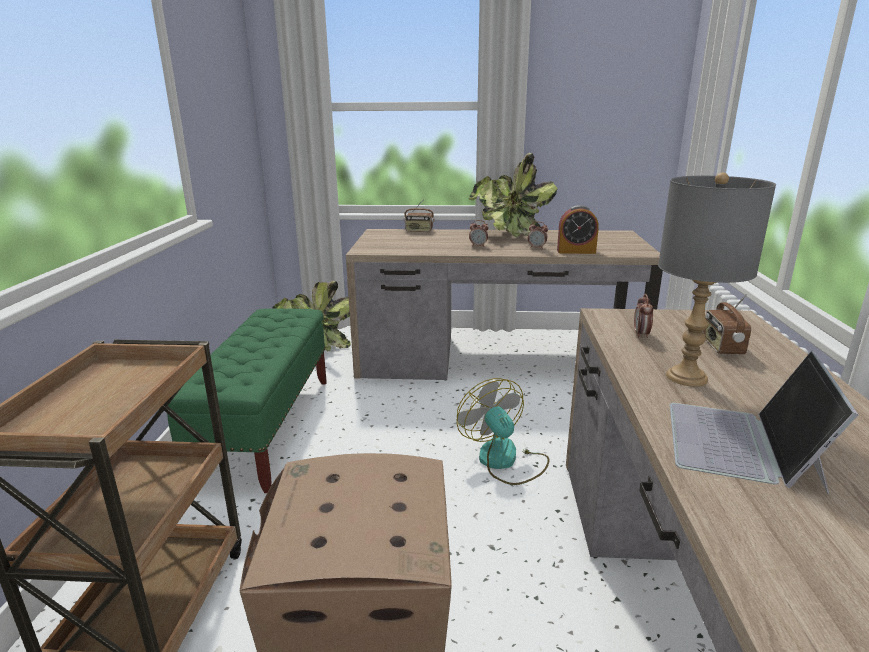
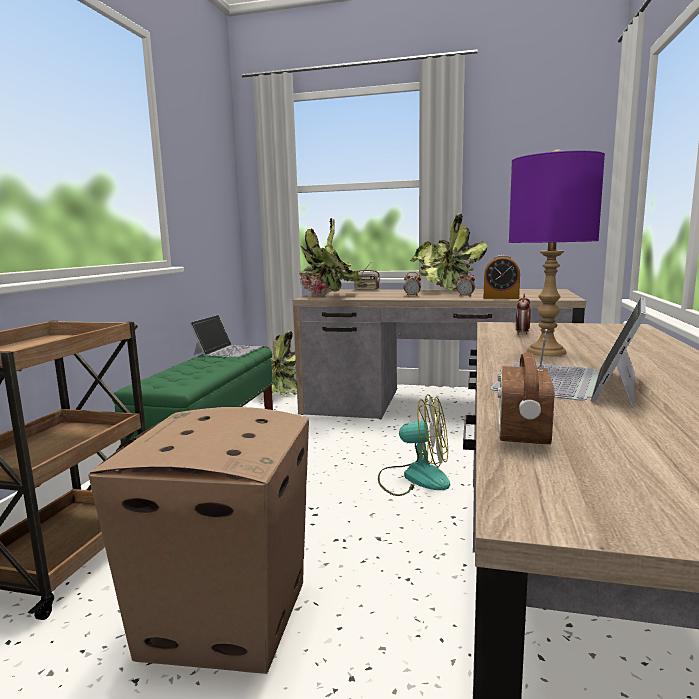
camera: 10 degrees right, 10 degrees down
fan [457,378,549,485] -> fan turned 120 degrees clockwise [378,394,450,496]
grey table lamp [658,173,776,387] -> purple table lamp [509,149,605,356]
radio [703,294,751,355] -> radio moved to [498,329,554,446]
none -> laptop [190,315,262,357]
none -> potted plant [299,218,362,297]

